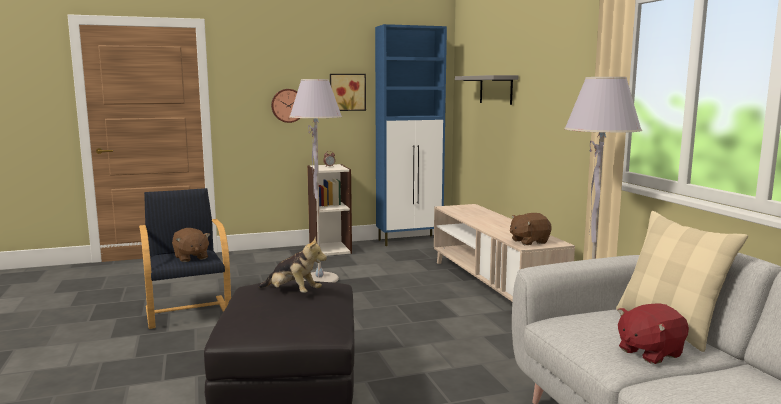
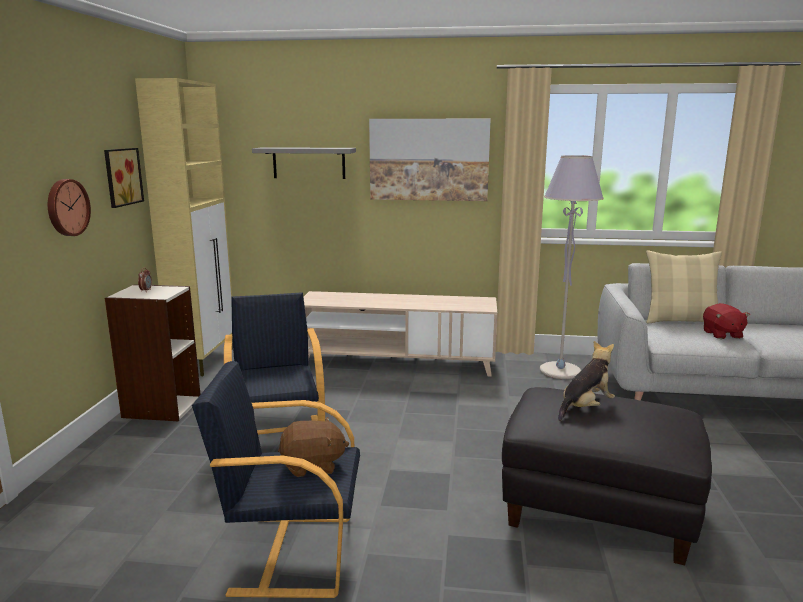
camera: 65 degrees left, 5 degrees up
grey floor lamp [289,79,342,283] -> black armchair [224,292,325,435]
blue cabinet [375,24,447,246] -> beige cabinet [135,78,233,376]
brown plush toy [510,213,552,245] -> none
none -> picture [369,119,491,201]

